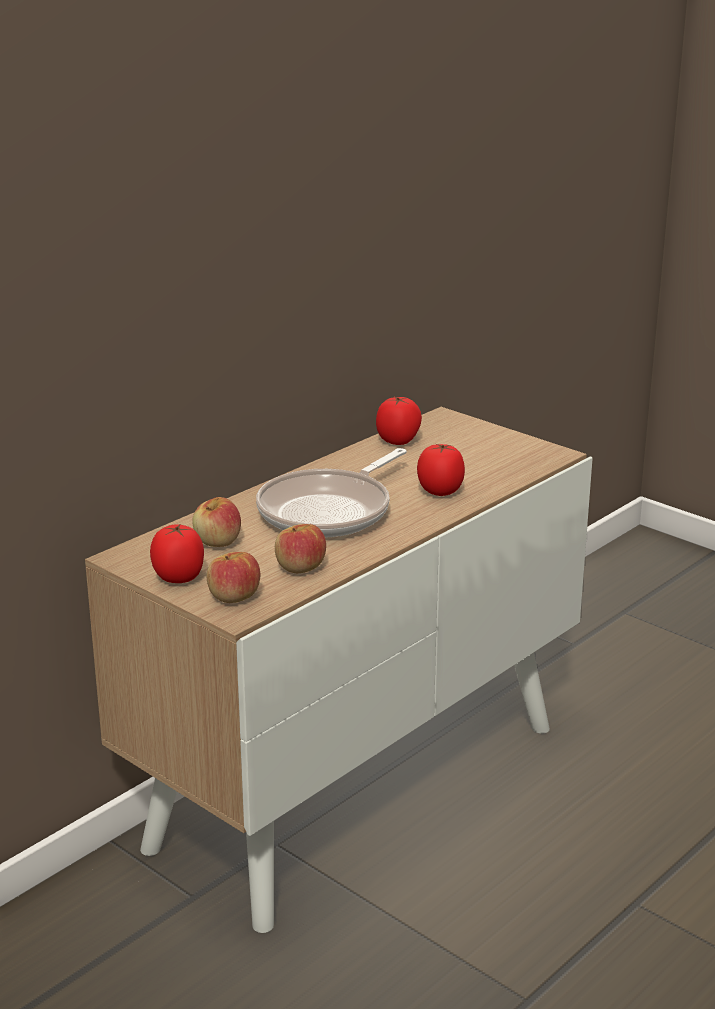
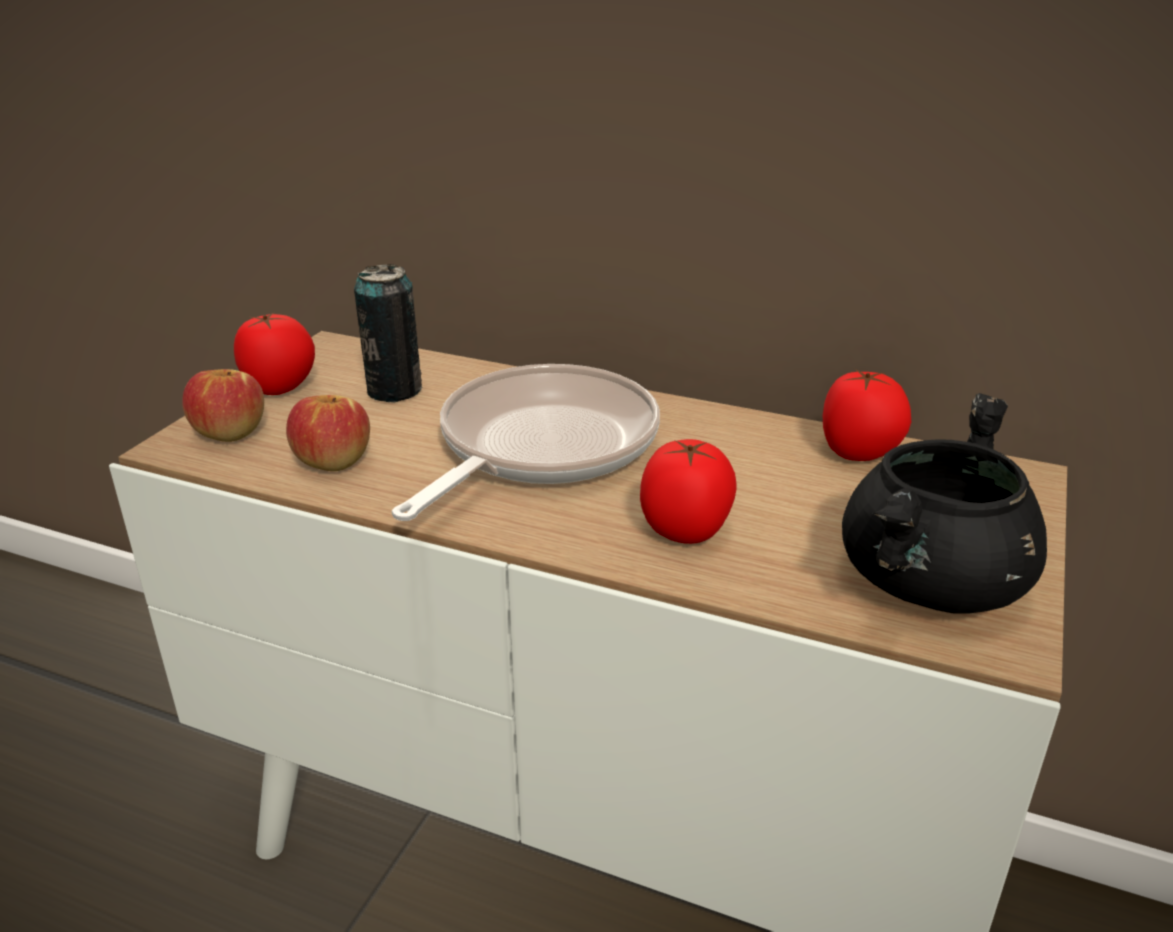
camera: 70 degrees right, 5 degrees up
apple [192,497,241,547] -> can [354,264,423,403]
frying pan [256,448,407,537] -> frying pan turned 105 degrees clockwise [391,364,660,521]
none -> black cooking pot [842,393,1047,614]

